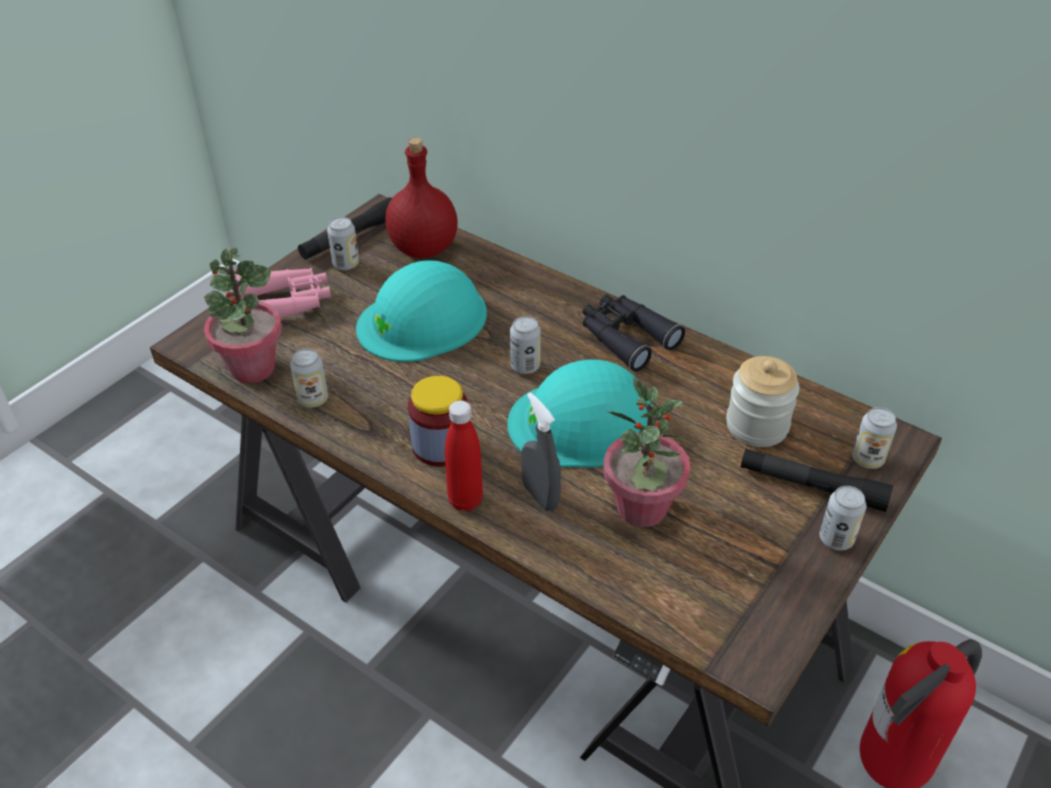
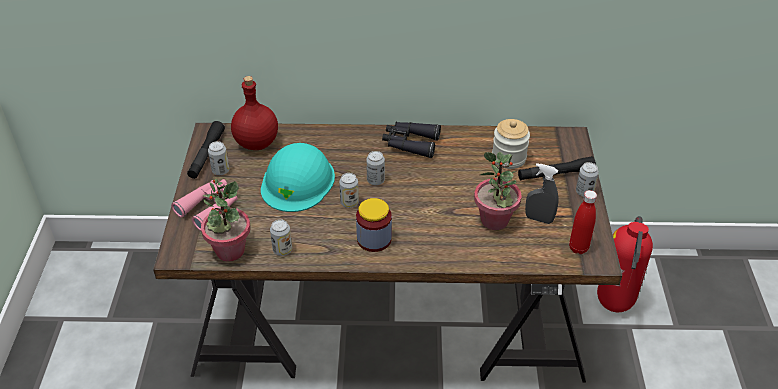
camera: 35 degrees left, 0 degrees up
red bottle [445,400,483,511] -> red bottle moved to [569,190,597,254]
turquoise hard hat [507,359,654,468] -> none
grey spray bottle [521,392,561,512] -> grey spray bottle moved to [525,163,559,224]
can [852,407,897,469] -> can moved to [339,173,359,208]

